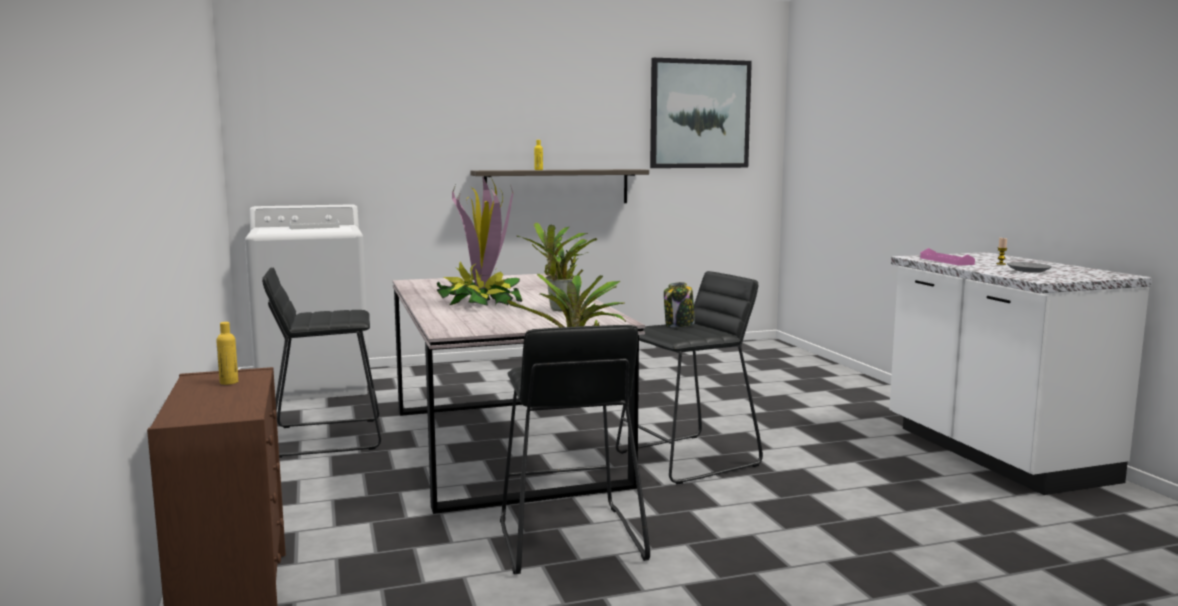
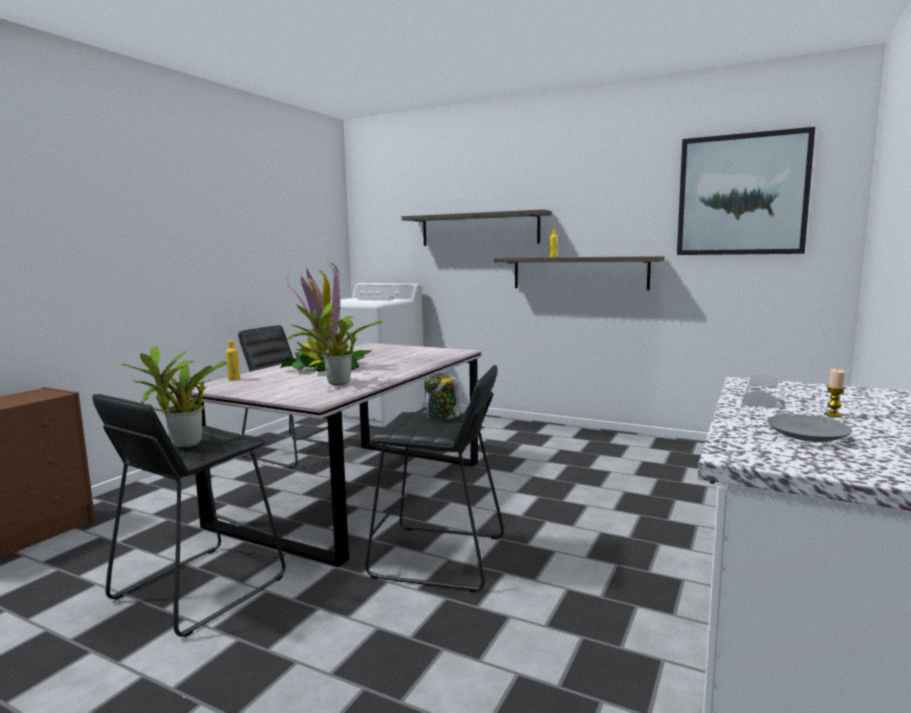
camera: 45 degrees right, 0 degrees up
yellow bottle [216,322,238,385] -> yellow bottle moved to [226,341,240,381]
pink tray [920,248,975,266] -> white tray [742,371,779,408]
none -> shelf [401,209,552,246]

